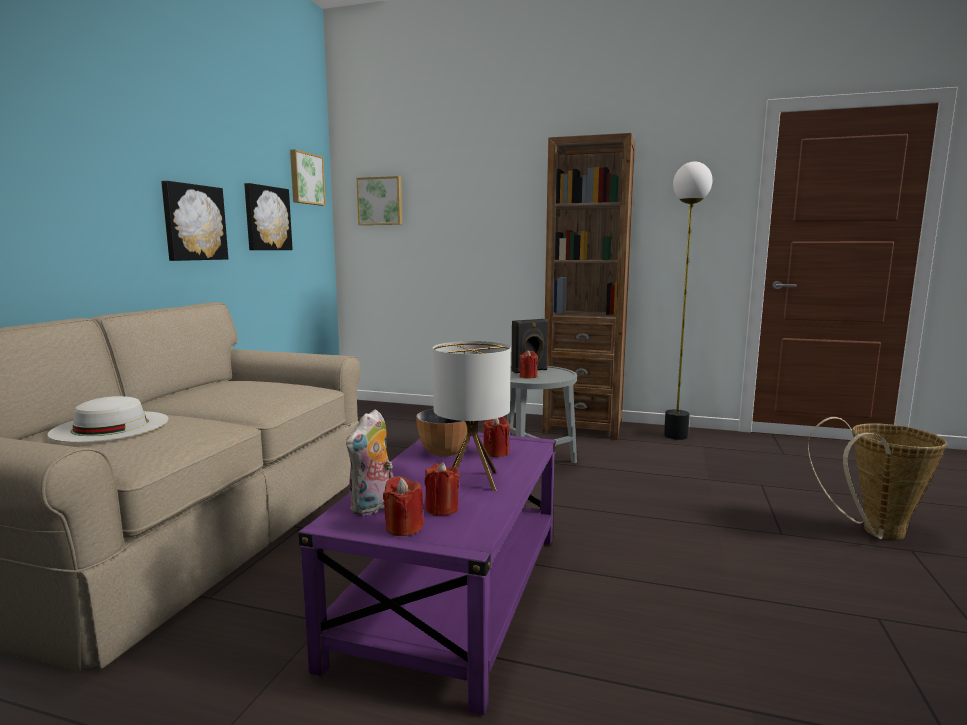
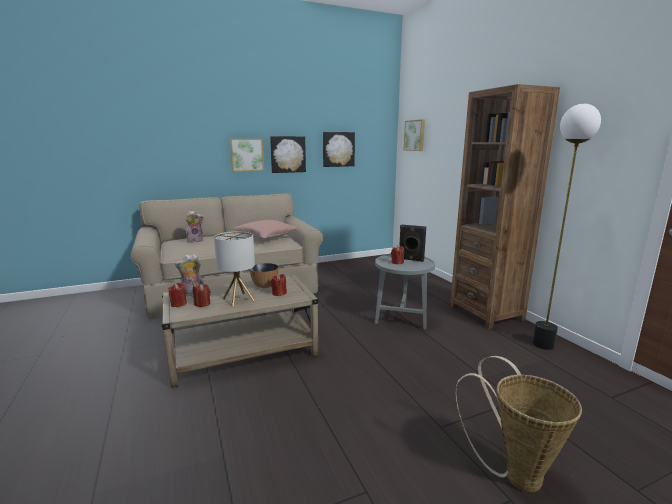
camera: 50 degrees right, 5 degrees up
white hat [47,396,169,442] -> plush toy [185,211,204,242]
picture [290,149,326,206] -> picture moved to [230,138,264,171]
purple coffee table [298,432,557,715] -> beige coffee table [161,275,318,388]
none -> pink pillow [234,220,299,239]

